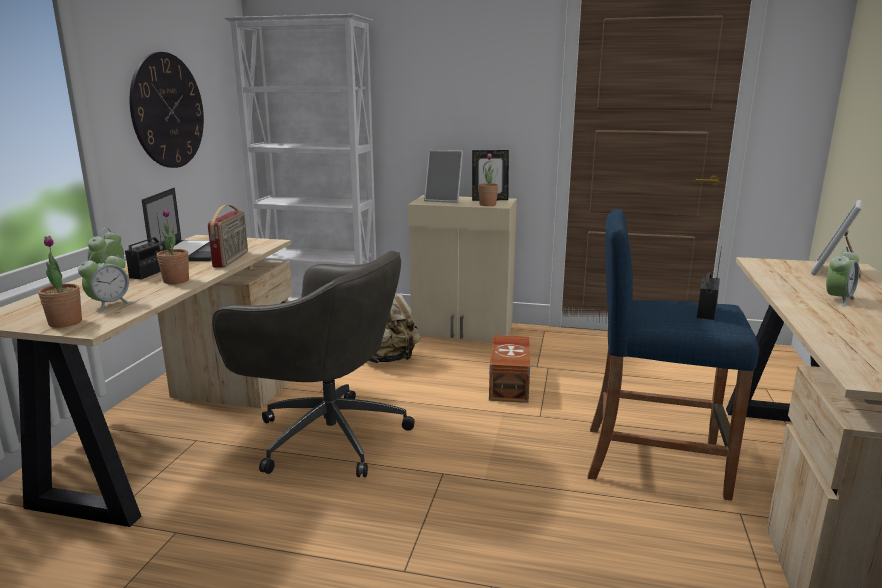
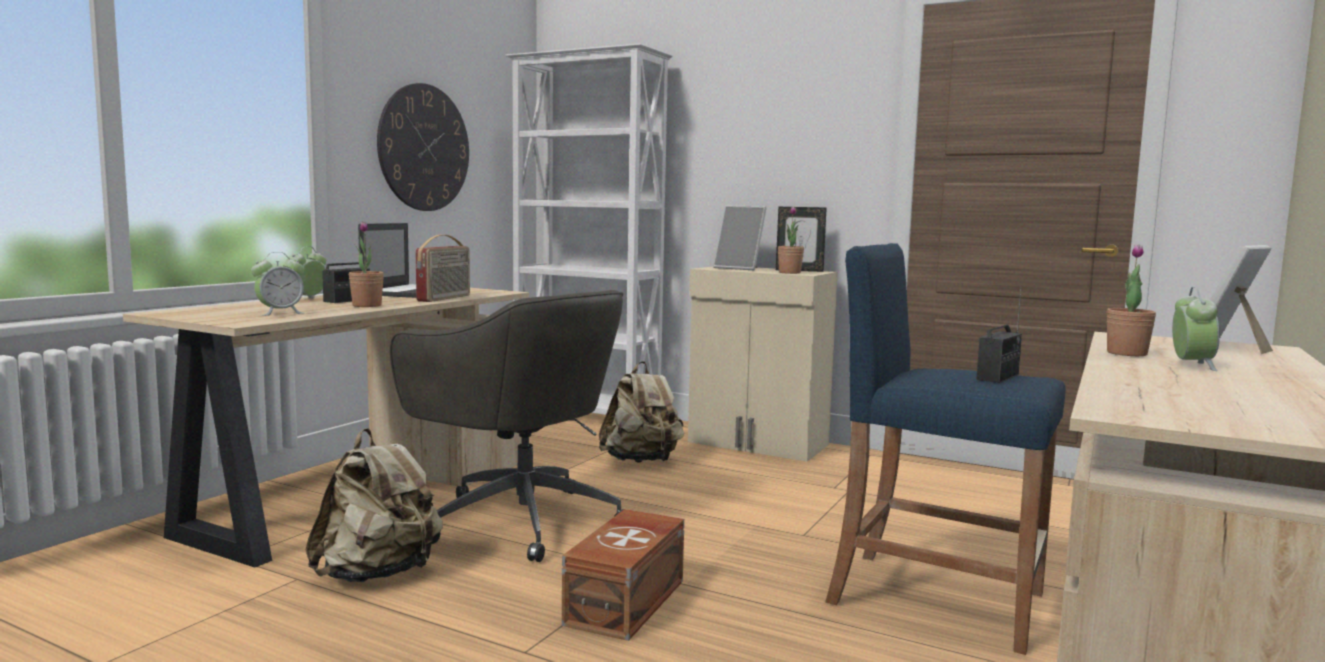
camera: 15 degrees right, 10 degrees down
potted plant [38,236,82,328] -> potted plant moved to [1107,244,1156,356]
brown storage box [489,335,530,403] -> brown storage box moved to [562,509,684,641]
alarm clock [826,247,859,306] -> alarm clock turned 45 degrees counterclockwise [1172,287,1220,371]
none -> beige backpack [306,428,443,582]

